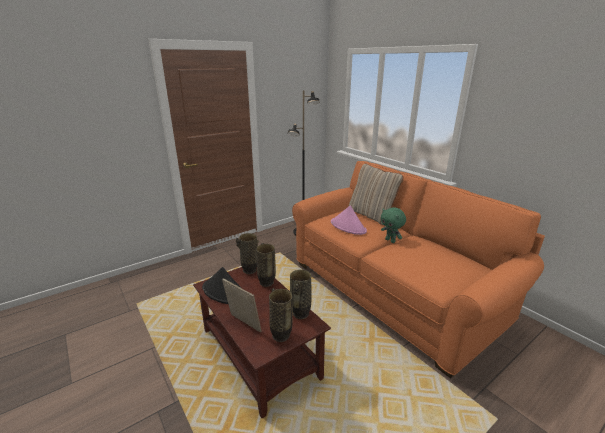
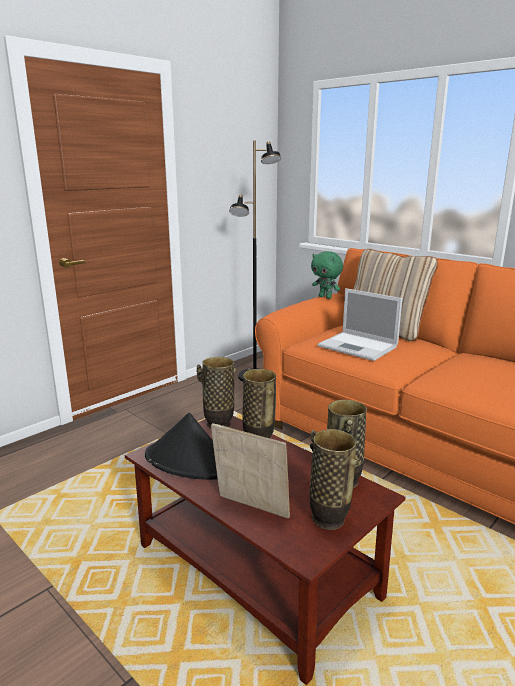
camera: 10 degrees left, 5 degrees down
pink hat [331,205,367,235] -> laptop [318,288,402,361]
green plush toy [381,207,406,243] -> green plush toy moved to [311,251,343,299]

